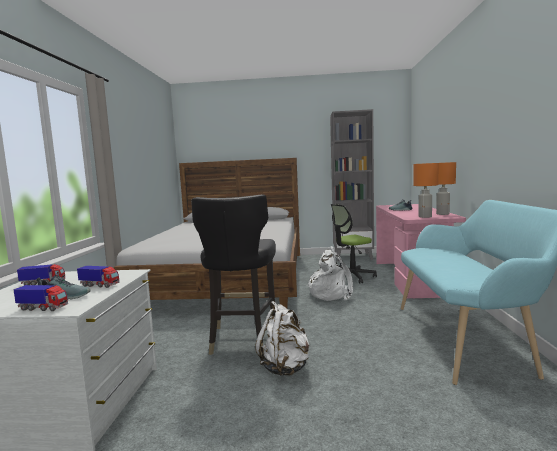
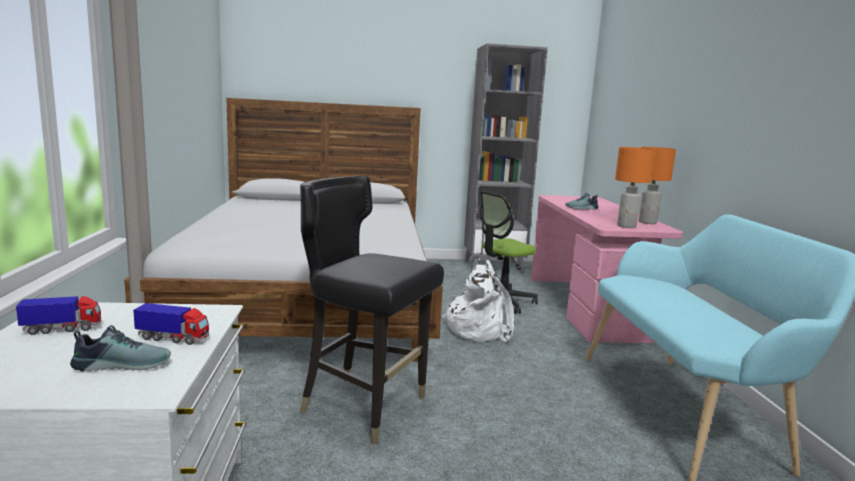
camera: 10 degrees left, 5 degrees up
toy truck [13,285,68,311] -> none
black chair [191,195,276,355] -> black chair turned 120 degrees clockwise [300,176,444,445]
white backpack [255,301,309,376] -> none

